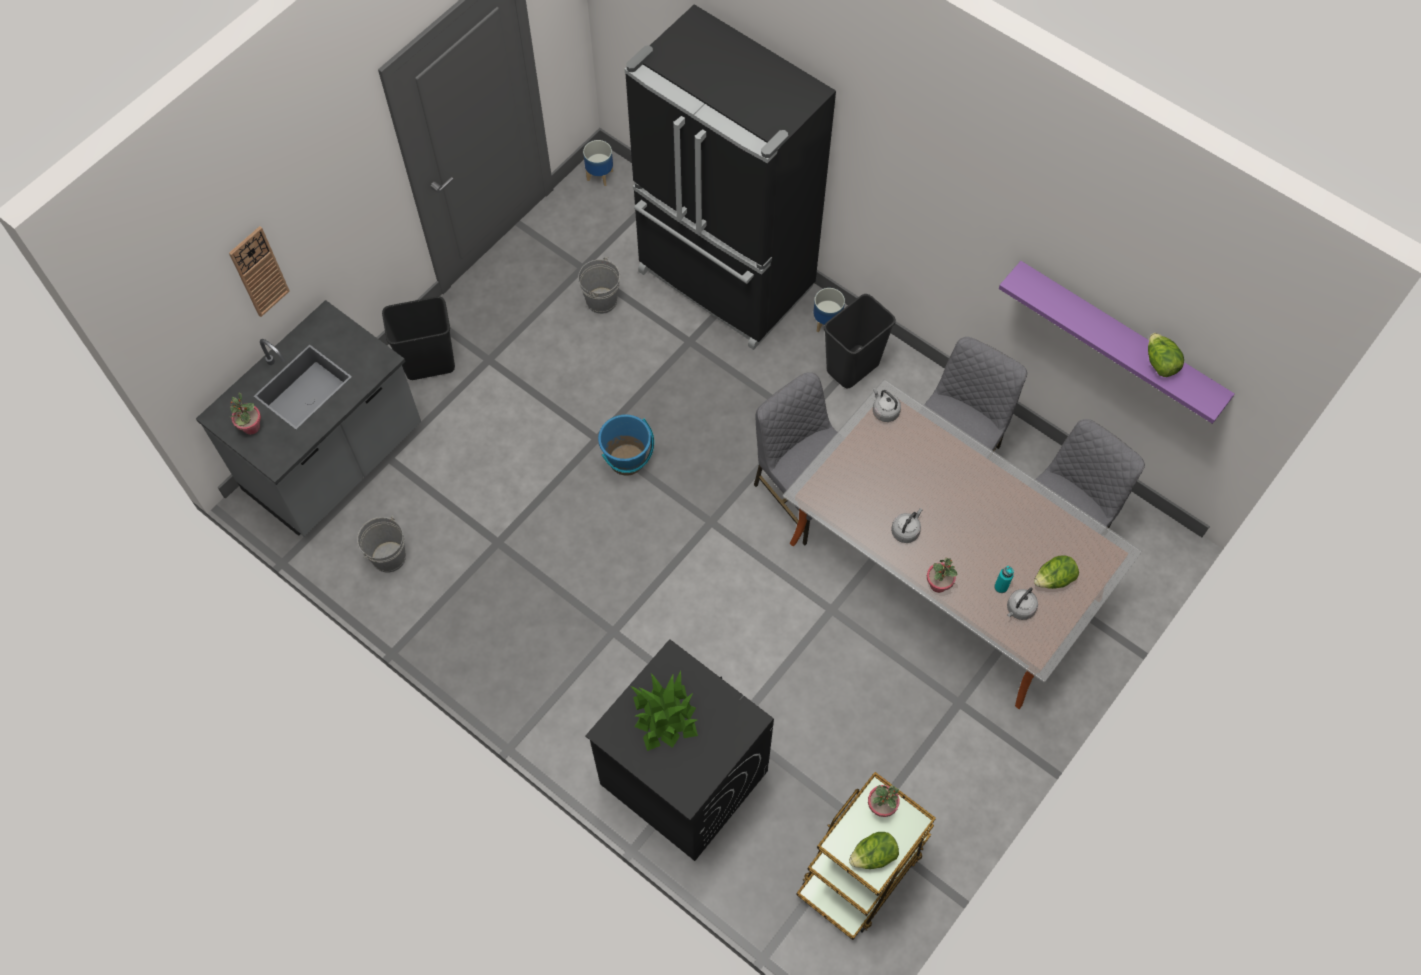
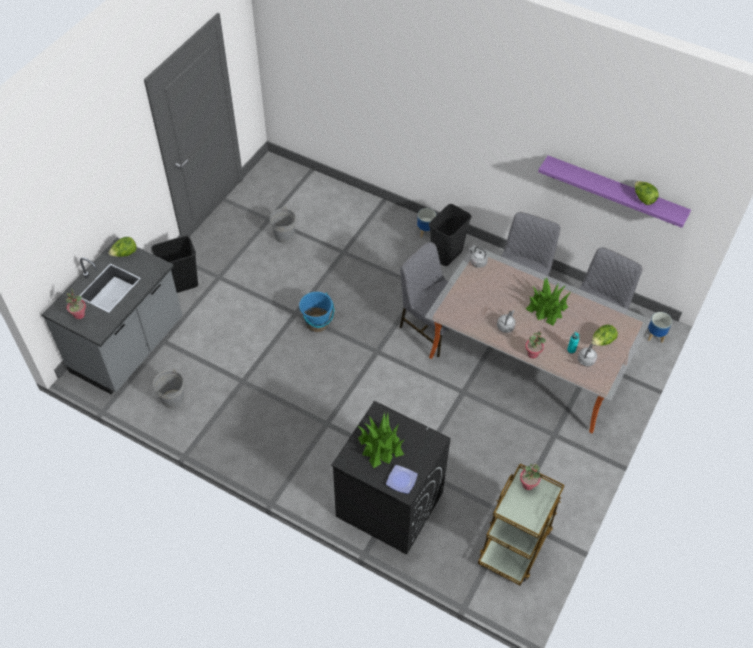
camera: 10 degrees left, 10 degrees down
wall clock [229,226,290,317] -> none
planter [583,140,613,186] -> planter moved to [648,312,672,343]
black fridge [625,4,836,350] -> none
lettuce [849,832,899,869] -> lettuce moved to [108,237,137,257]
none -> plate [386,465,418,494]
none -> potted plant [526,277,571,326]

